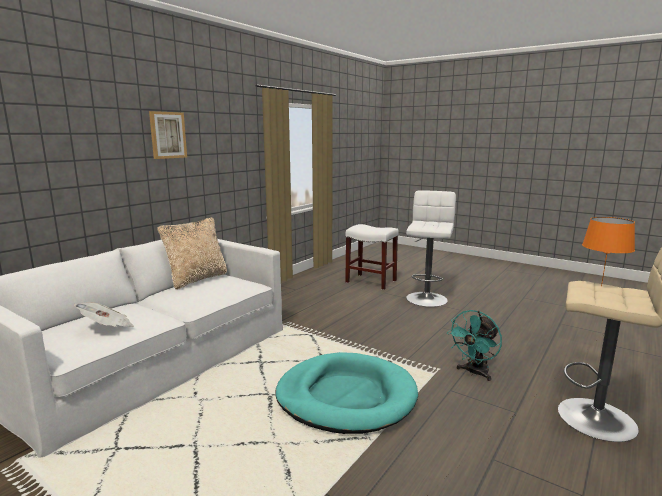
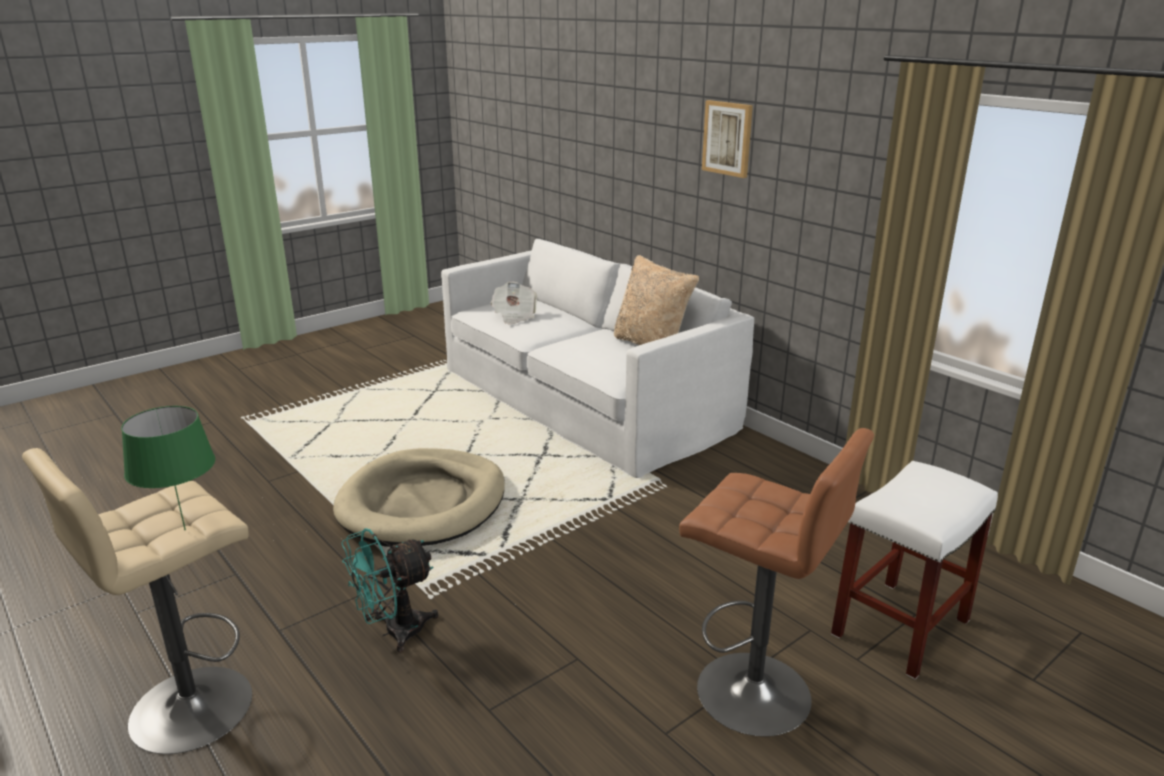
camera: 105 degrees right, 10 degrees up
turquoise dog bed [275,352,418,434] -> beige dog bed [333,448,505,547]
white stool [406,190,456,307] -> brown stool [679,428,874,736]
turquoise fan [447,310,502,381] -> turquoise fan turned 90 degrees counterclockwise [342,528,439,653]
orange table lamp [582,217,635,286] -> green table lamp [121,406,215,530]

